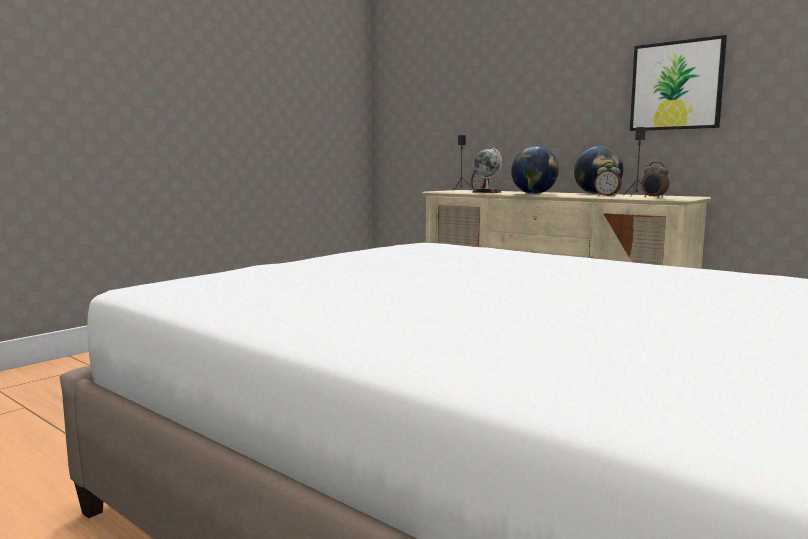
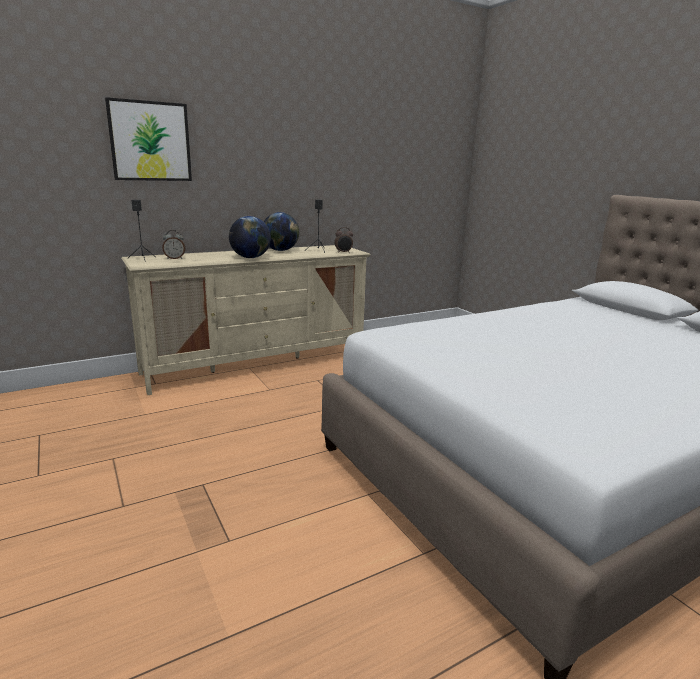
camera: 70 degrees left, 10 degrees up
globe [472,148,502,193] -> none
alarm clock [594,162,621,196] -> none
picture [630,35,727,131] -> picture moved to [105,97,192,181]

